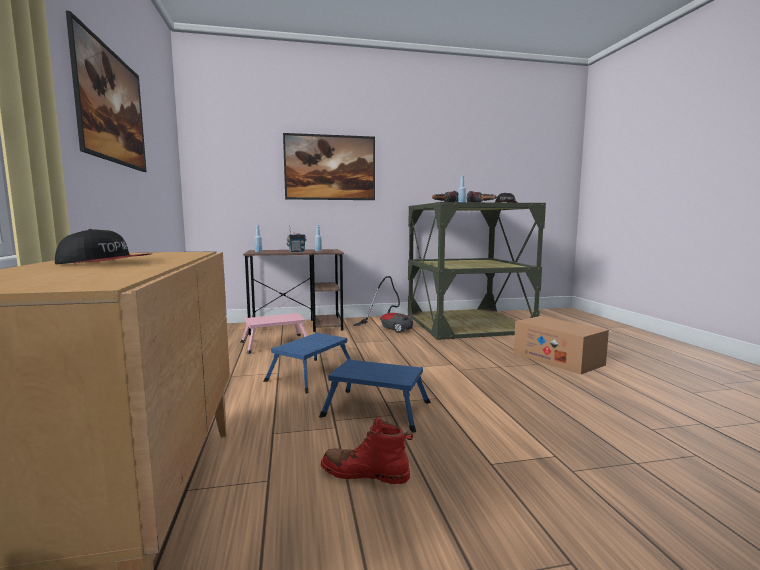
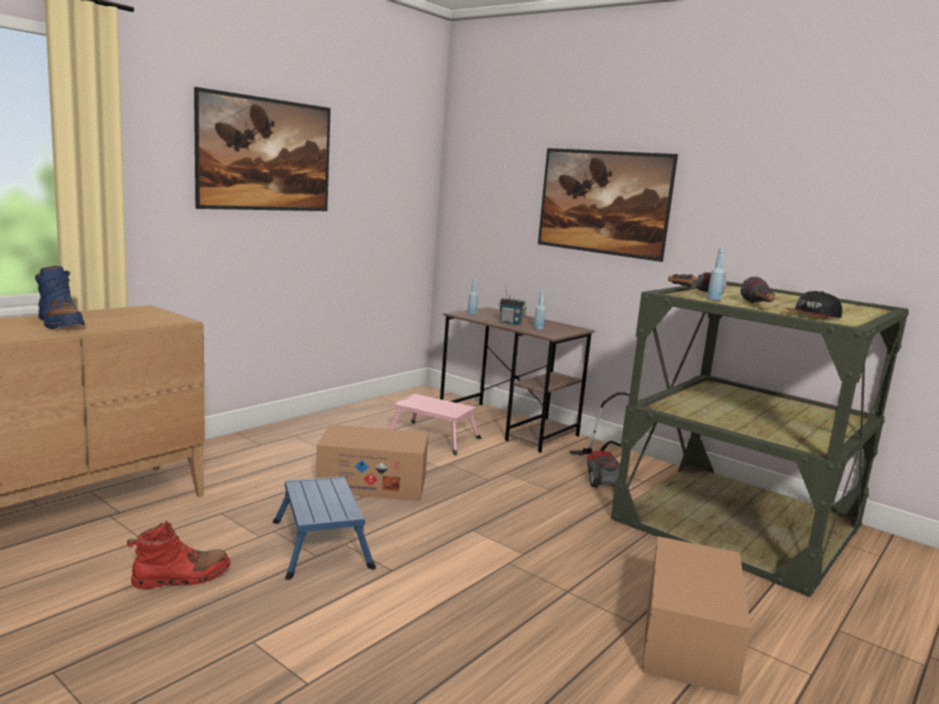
camera: 50 degrees right, 5 degrees up
cap [55,229,150,264] -> blue boot [35,266,85,329]
blue step ladder [263,333,351,394] -> cardboard box [316,424,429,501]
red boot [321,416,413,484] -> red boot turned 90 degrees clockwise [127,521,231,590]

